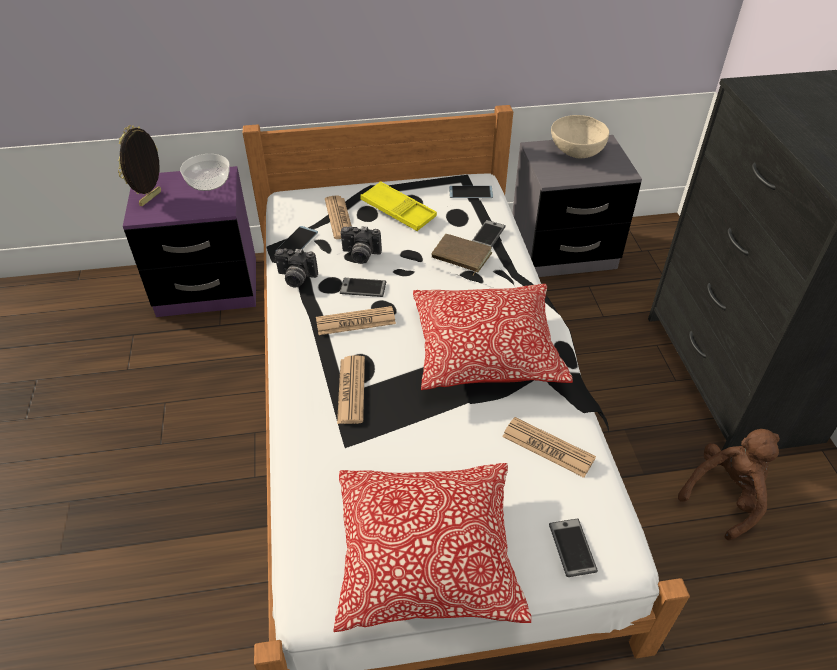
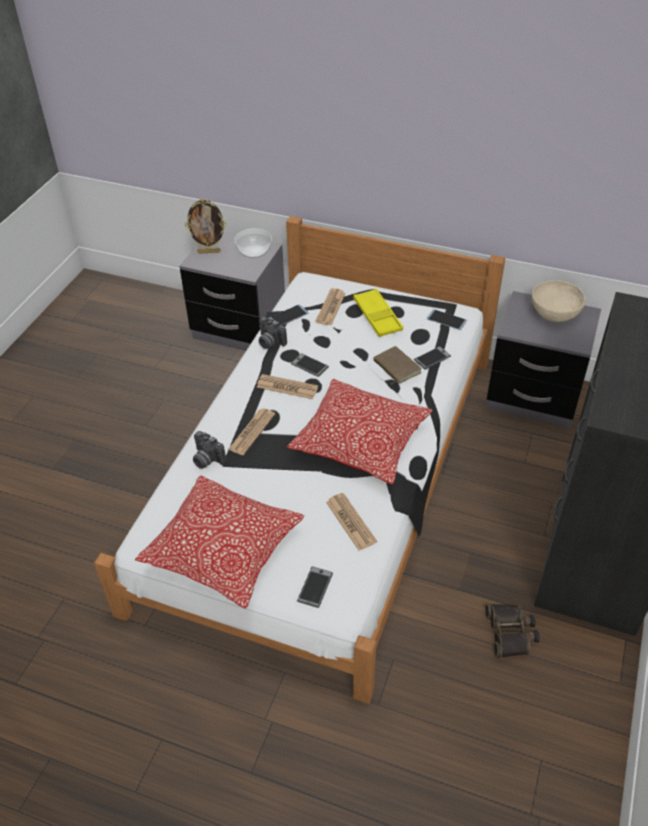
camera: 30 degrees right, 0 degrees up
picture frame [118,125,161,206] -> picture frame turned 150 degrees counterclockwise [185,199,226,254]
purple nightstand [123,166,256,317] -> grey nightstand [179,232,285,351]
camera [340,226,382,264] -> camera moved to [193,431,226,469]
brown plush toy [678,429,780,541] -> binoculars [485,603,540,658]

